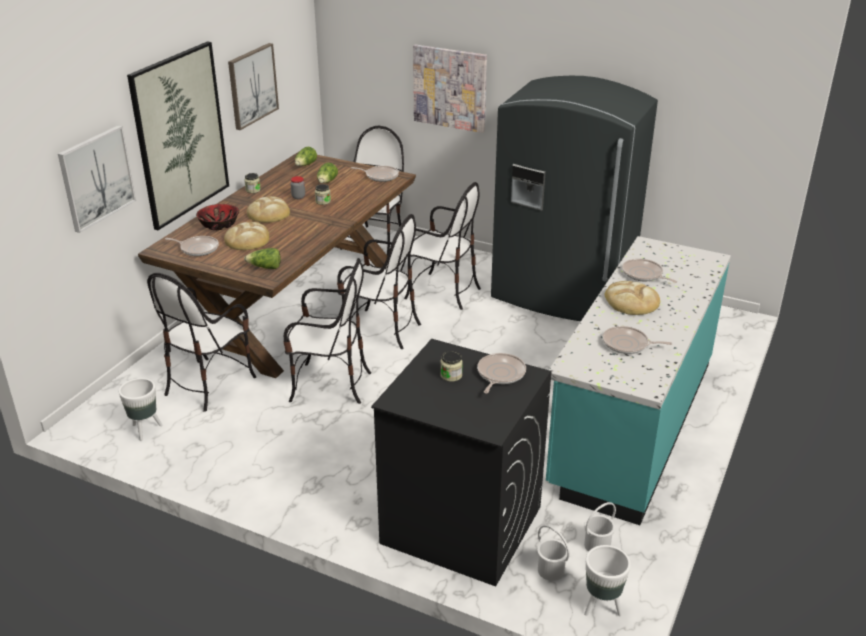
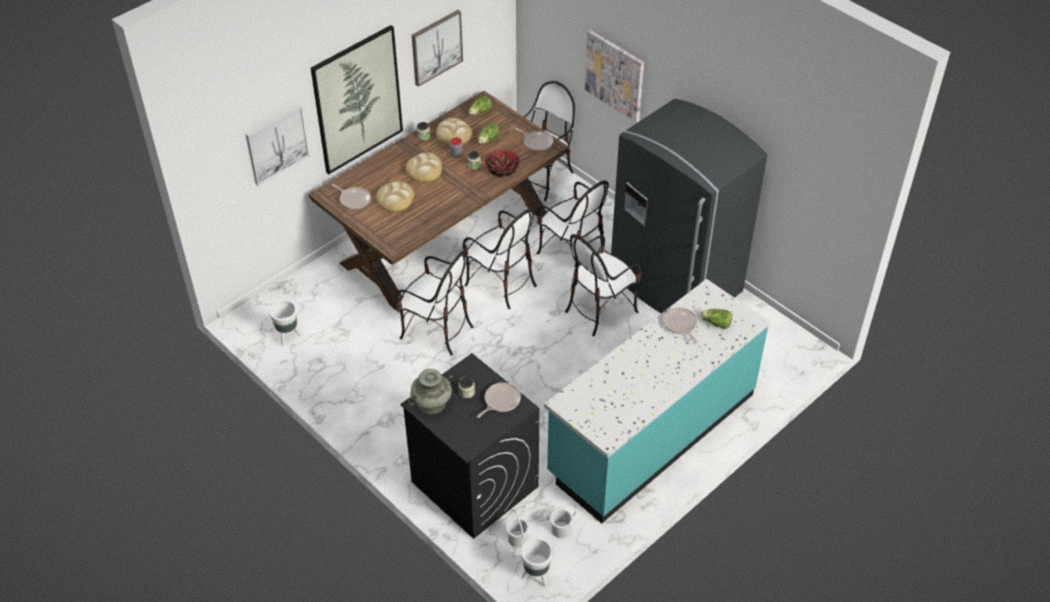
camera: 20 degrees right, 15 degrees up
chair [147,273,256,412] -> chair moved to [565,234,642,336]
bowl [196,204,239,230] -> bowl moved to [485,150,520,177]
lettuce [244,248,281,269] -> lettuce moved to [701,309,732,329]
frying pan [602,326,673,354] -> none
bread [605,281,660,315] -> bread moved to [436,118,473,145]
none -> turquoise vase [408,369,453,414]

